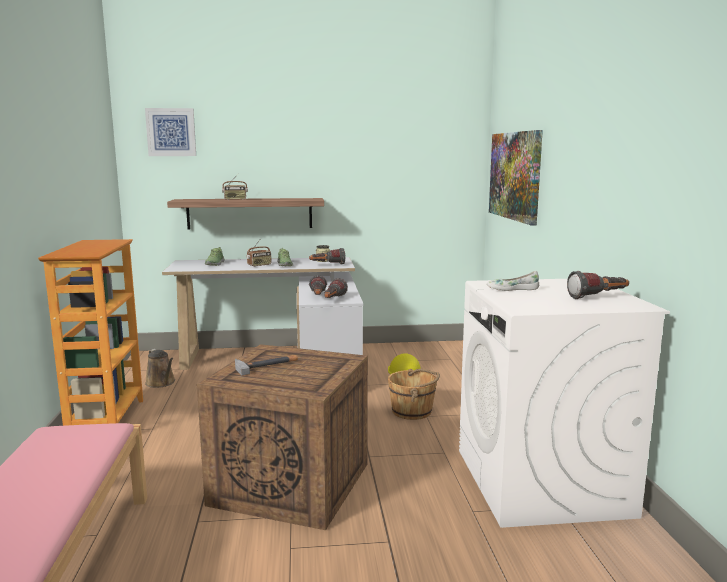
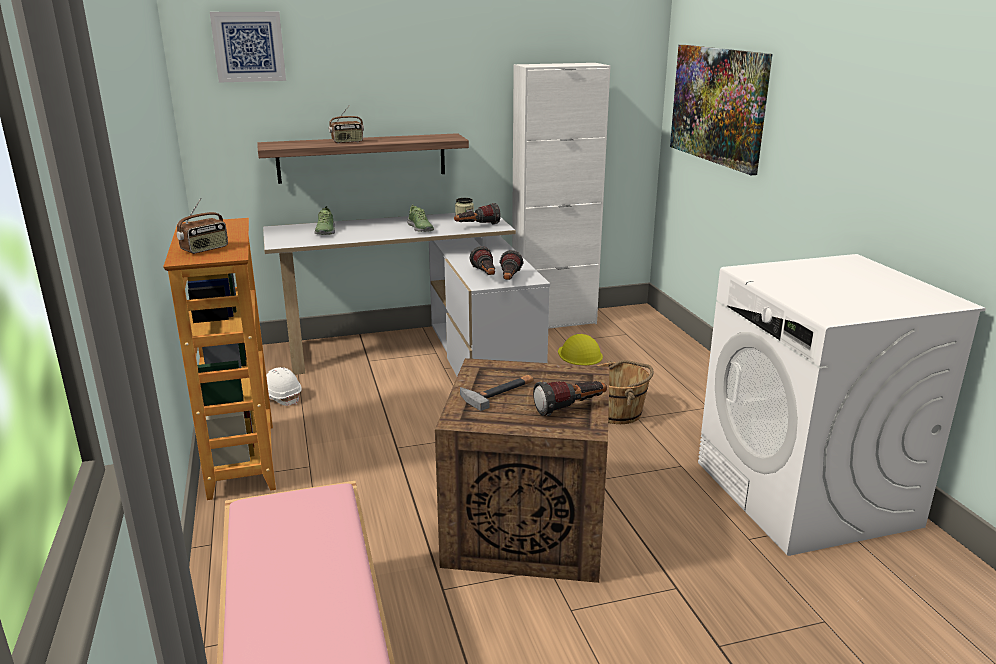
camera: 10 degrees left, 10 degrees up
brown watering can [145,349,175,388] -> white hard hat [266,367,302,406]
radio [247,240,271,267] -> radio moved to [176,198,228,254]
white shoe [487,271,539,291] -> none
flashlight [567,271,629,299] -> flashlight moved to [533,381,607,416]
none -> white cabinet [512,63,610,329]

